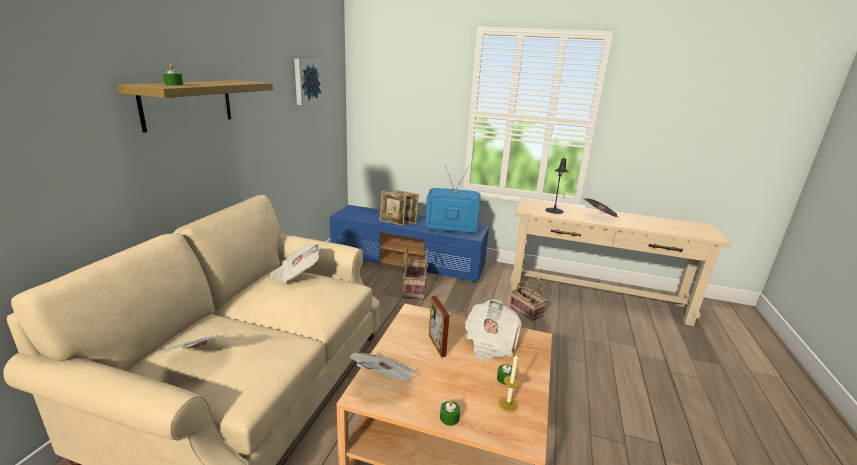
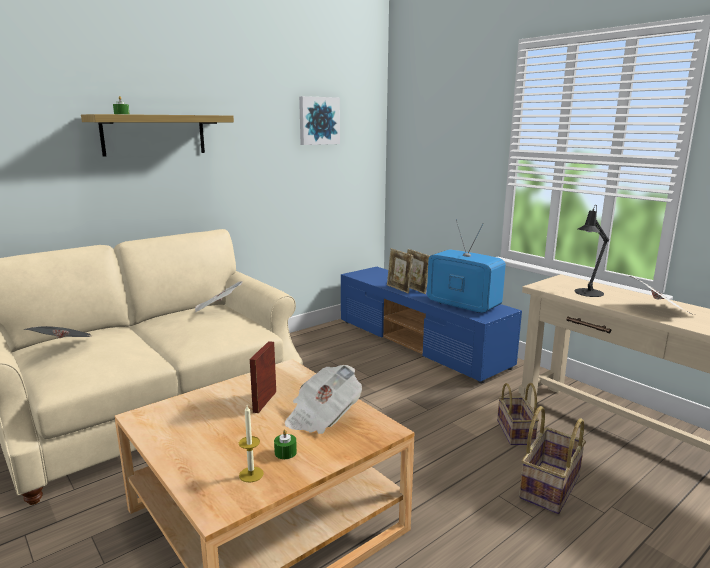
camera: 35 degrees right, 5 degrees down
newspaper [350,352,416,382] -> none
basket [403,247,428,300] -> basket moved to [519,406,586,514]
green candle [440,400,460,426] -> none

